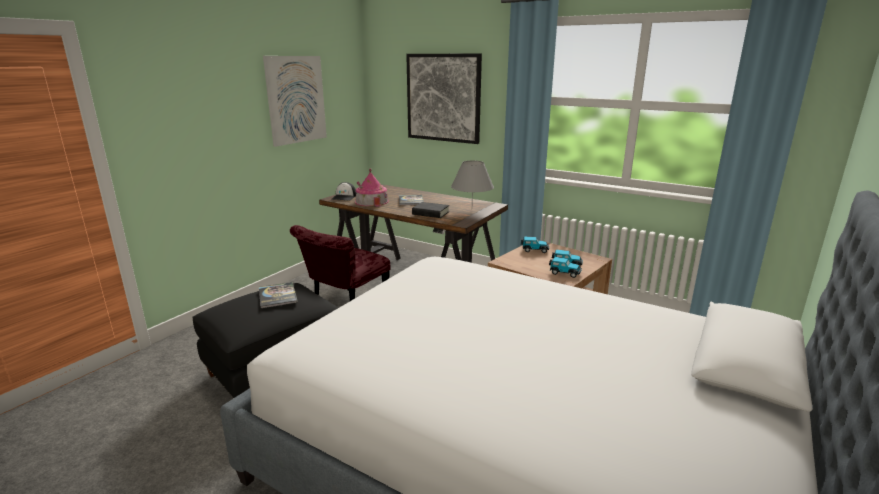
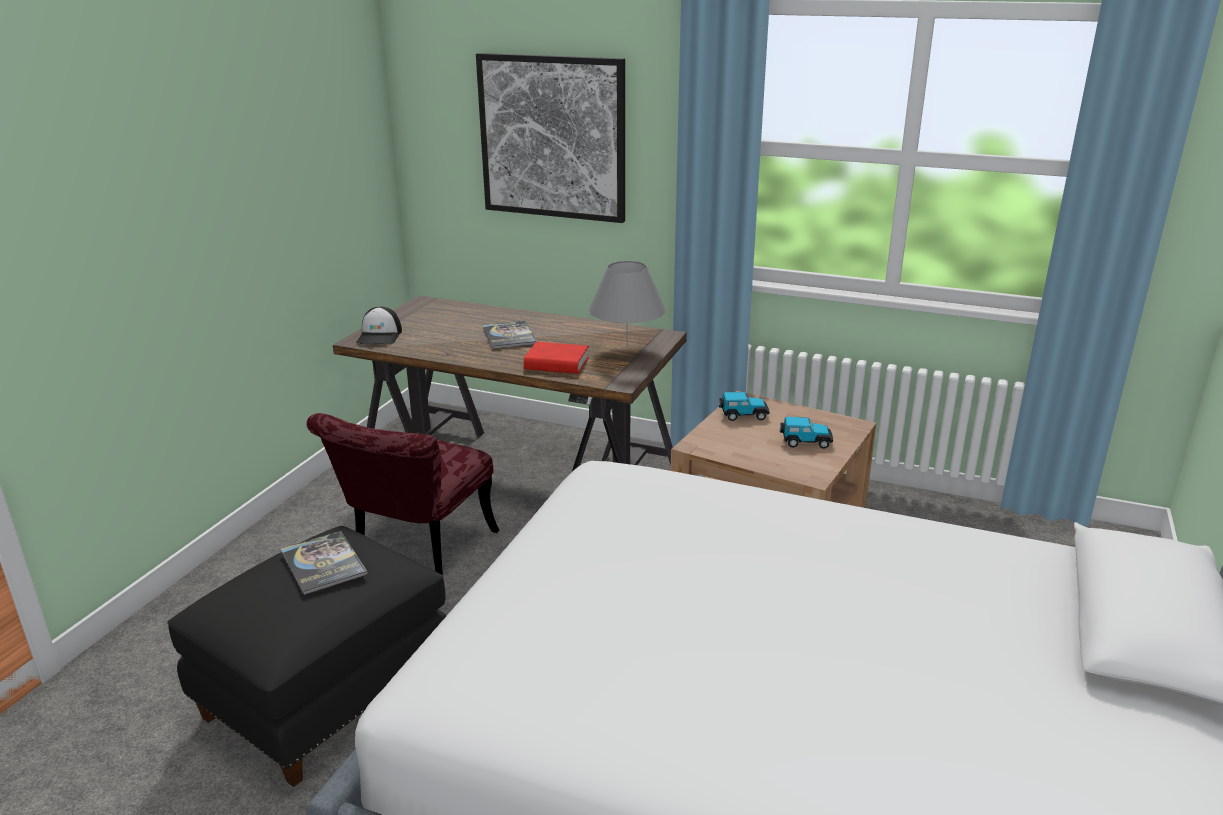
camera: 10 degrees left, 5 degrees up
picture [263,56,327,147] -> none
toy house [355,168,389,207] -> none
black book [412,202,449,218] -> red book [524,342,589,374]
toy car [549,257,582,278] -> none

